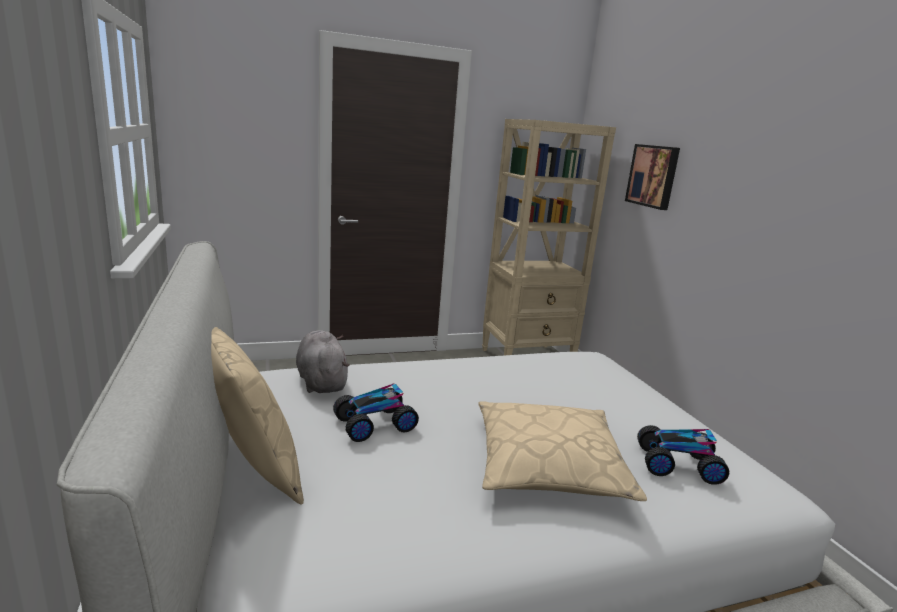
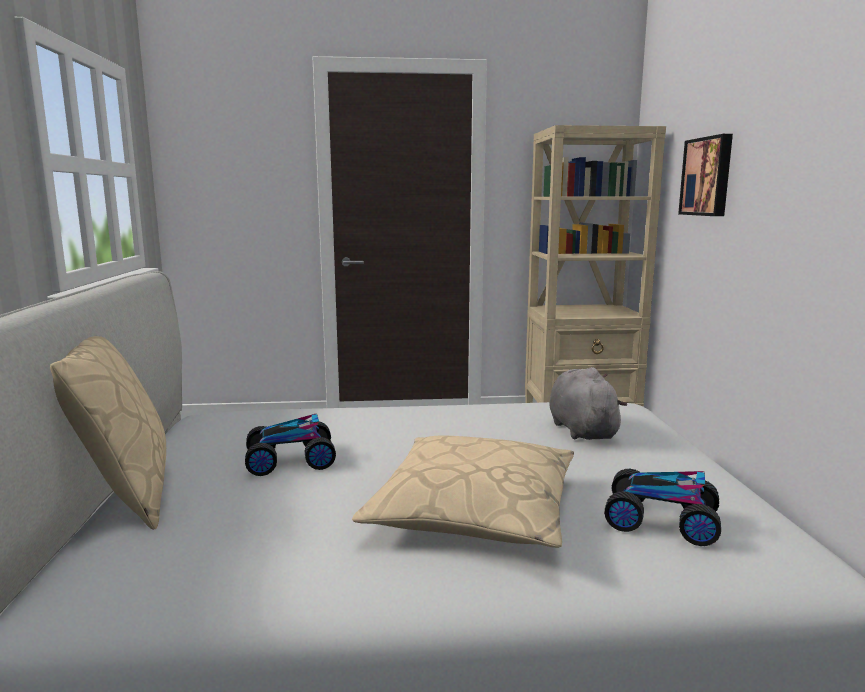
camera: 15 degrees right, 5 degrees down
grey plush toy [296,330,350,393] -> grey plush toy moved to [549,367,627,440]

